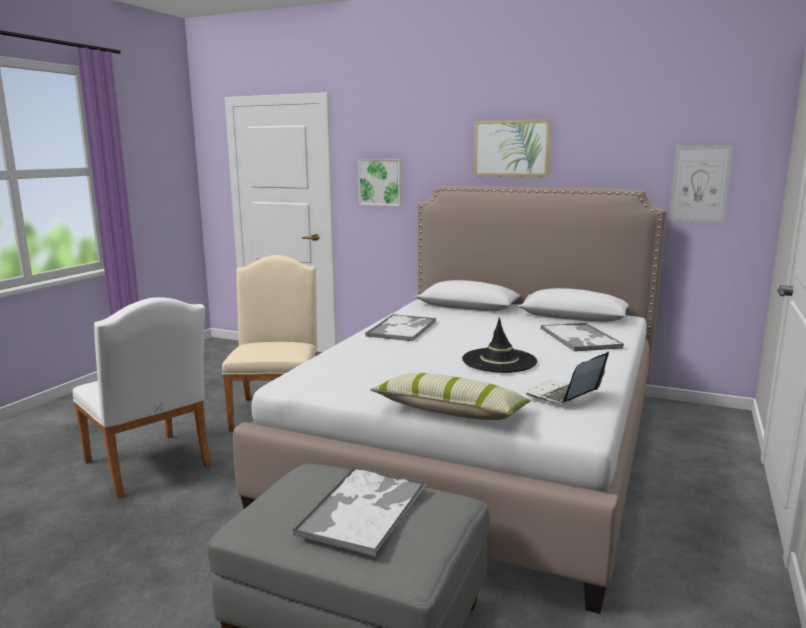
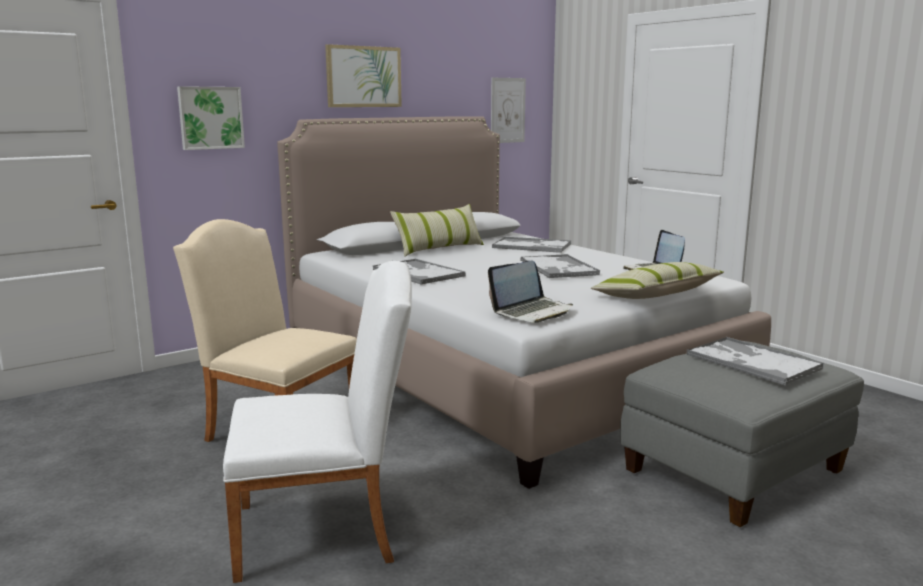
camera: 60 degrees left, 0 degrees up
black hat [462,318,537,373] -> tray [521,254,600,278]
none -> pillow [390,204,484,257]
none -> laptop [488,260,573,323]

